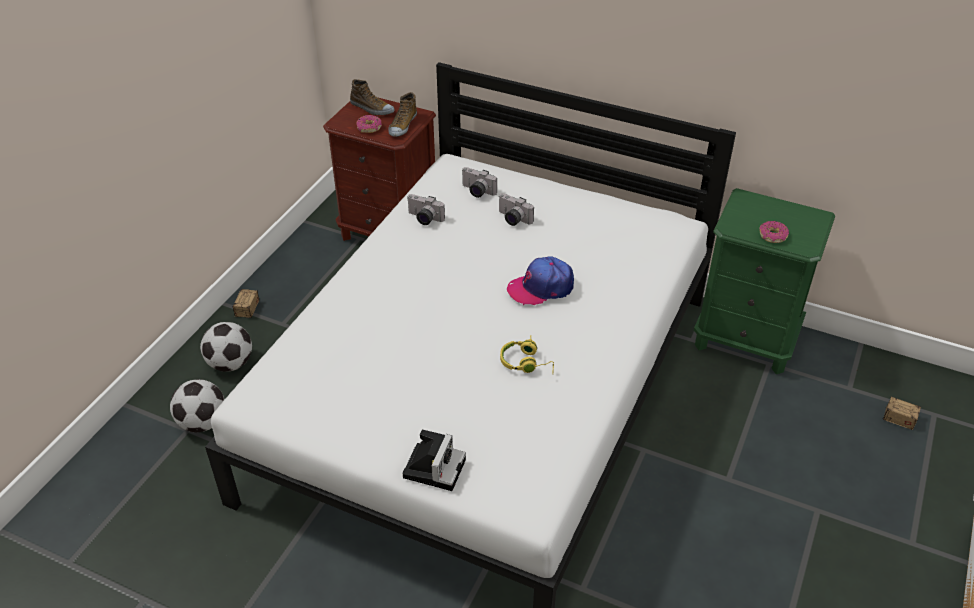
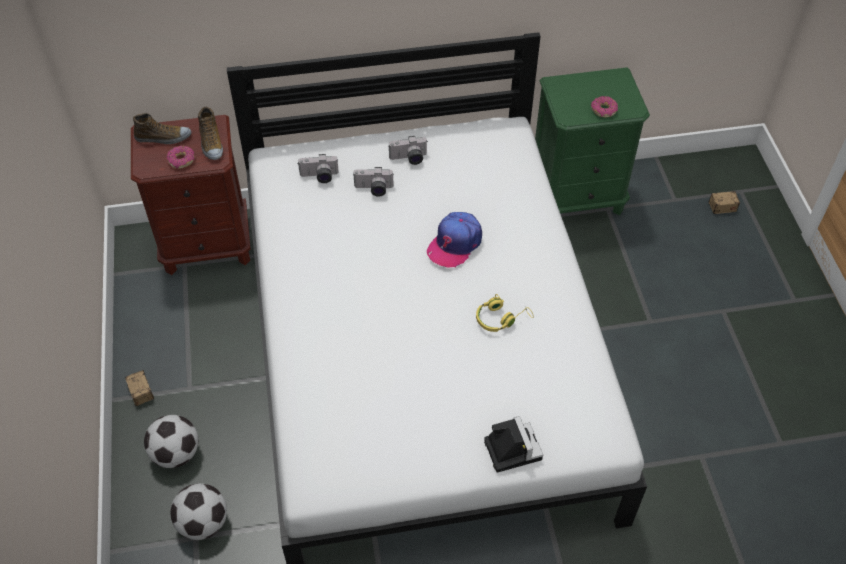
camera: 35 degrees left, 10 degrees up
camera [407,194,445,225] -> camera moved to [389,136,427,165]

